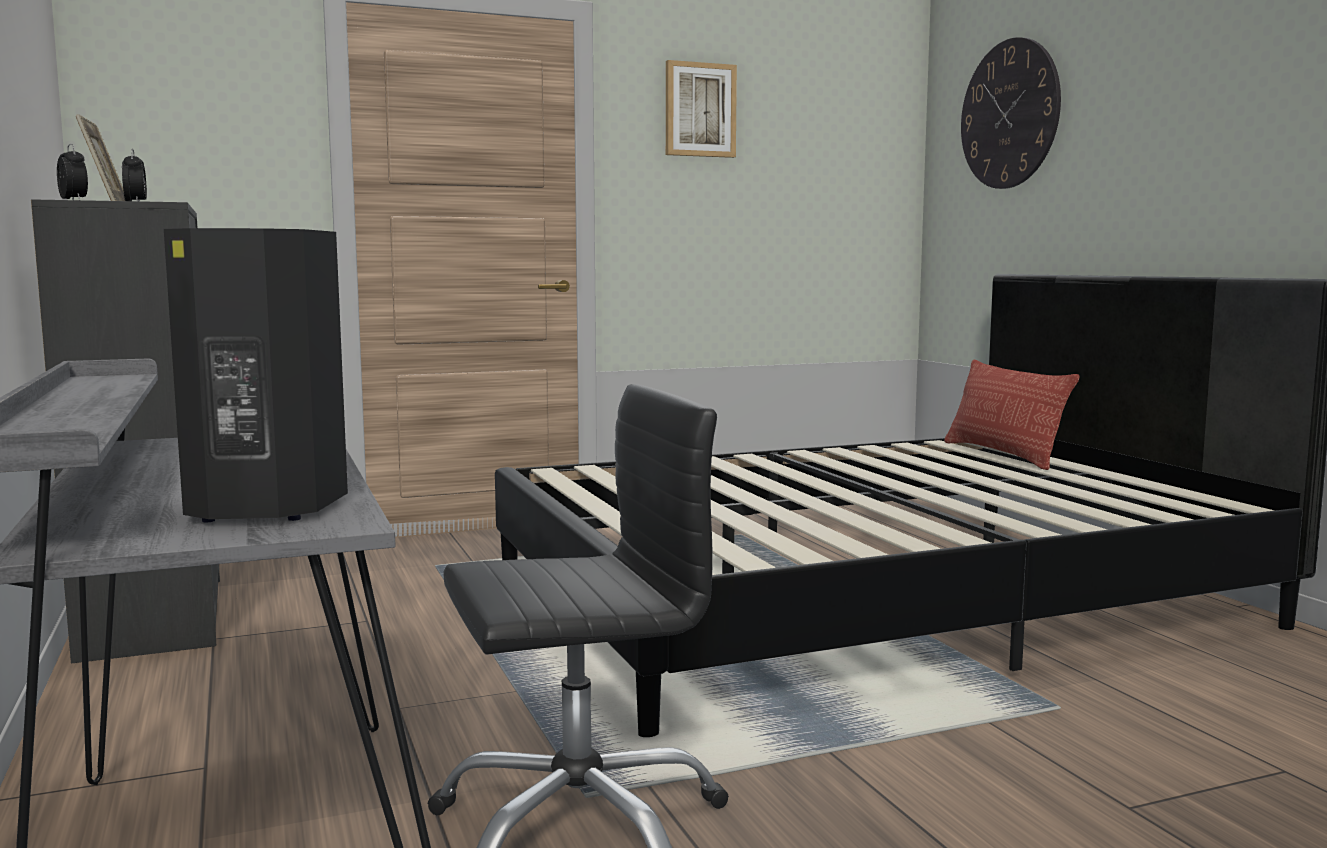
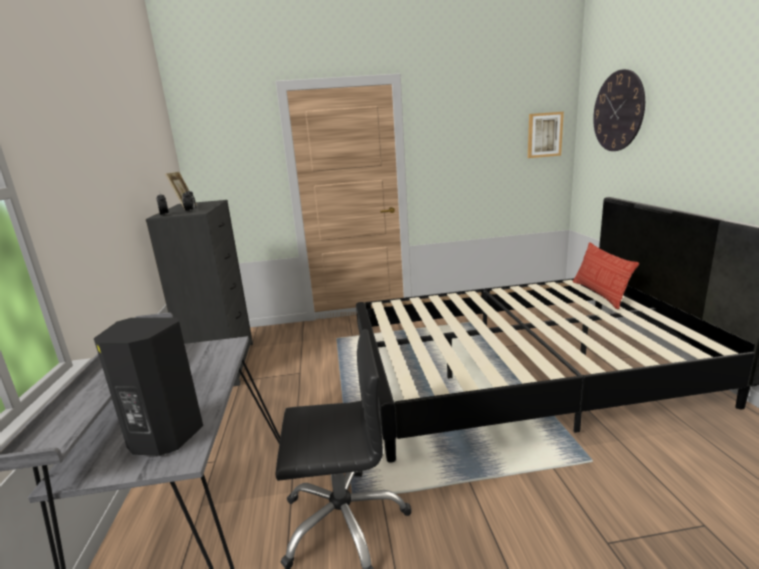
camera: 15 degrees right, 10 degrees up
picture [666,60,737,158] -> picture moved to [528,112,564,158]

